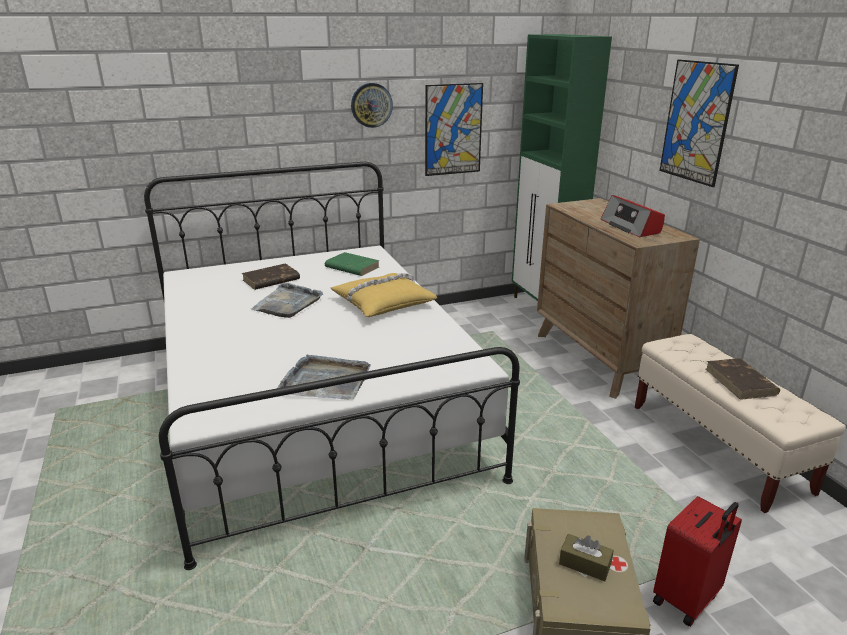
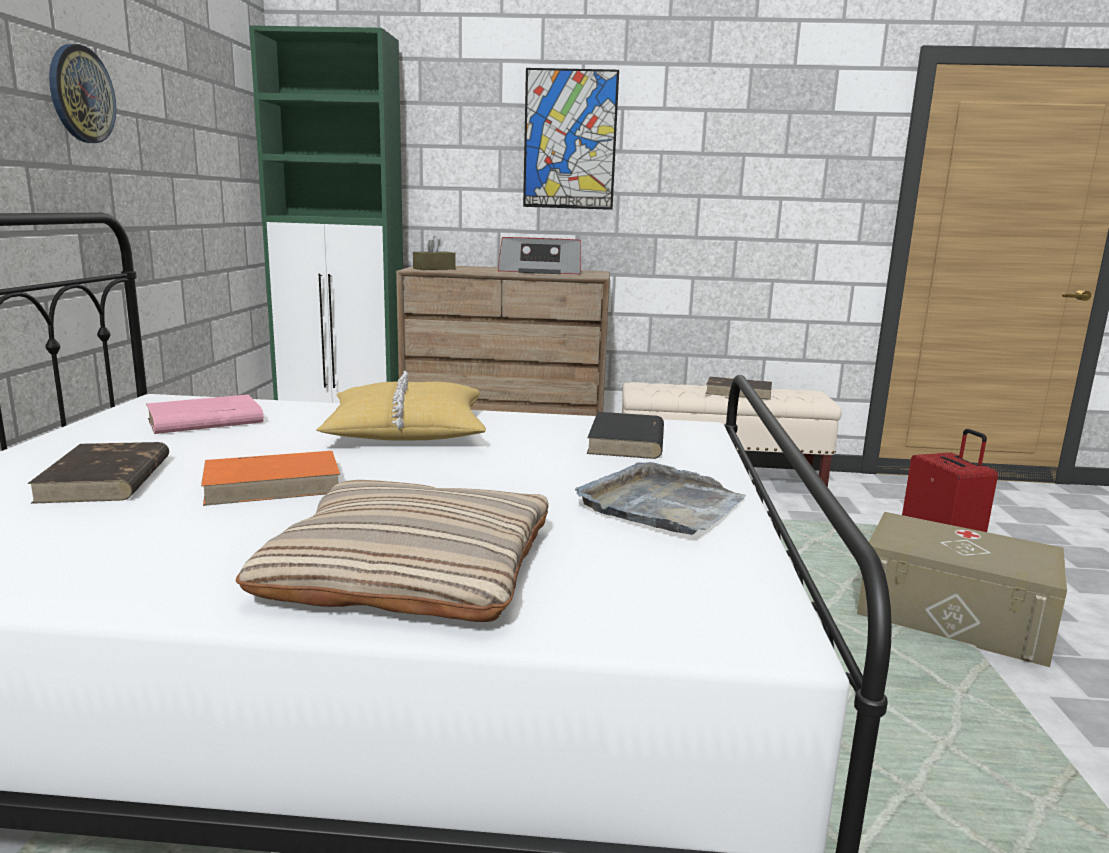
camera: 65 degrees left, 10 degrees down
grey tray [251,283,323,318] -> orange book [201,451,340,506]
green book [325,252,380,276] -> pink book [146,394,264,434]
picture [425,83,483,176] -> none
brown tissue box [559,534,614,581] -> brown tissue box moved to [413,236,456,270]
none -> beige pillow [236,480,549,622]
none -> black book [587,412,664,459]

